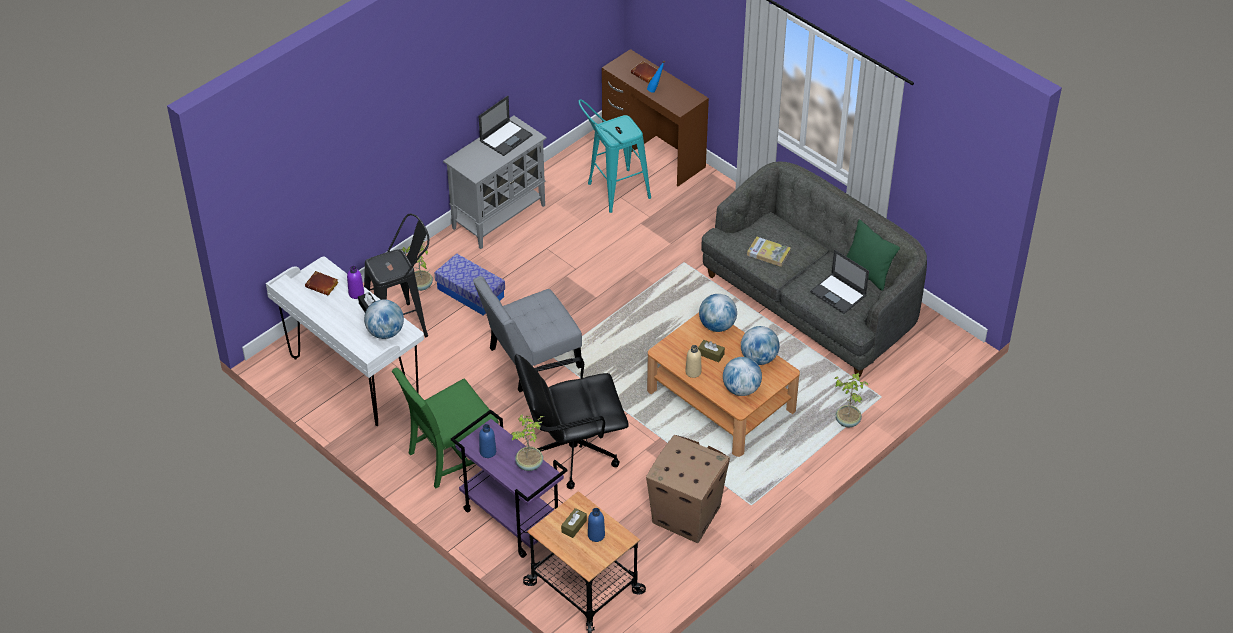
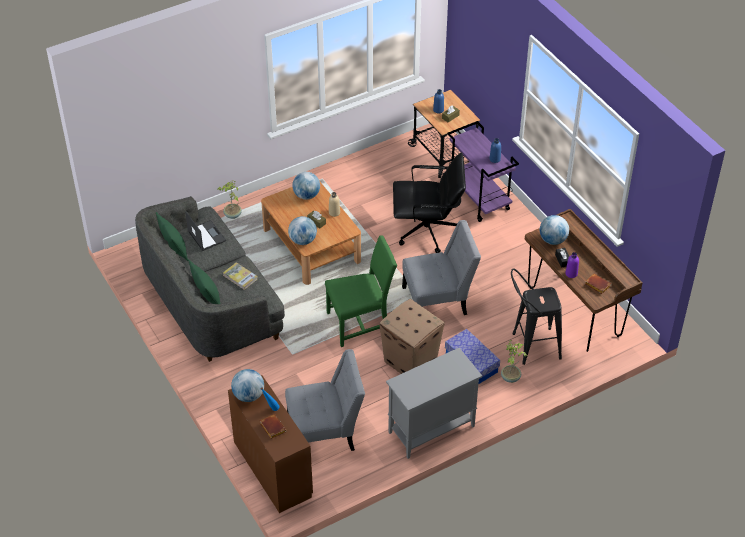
camera: 165 degrees left, 0 degrees up
white desk [266,256,424,426] -> brown desk [525,209,643,352]
green chair [392,368,499,489] -> green chair moved to [325,235,397,347]
laptop [479,96,533,156] -> none
potted plant [511,414,544,471] -> none
turquoise stool [579,99,651,213] -> grey chair [285,349,365,451]
cardboard box [646,435,730,543] -> cardboard box moved to [379,298,445,374]
globe [741,326,779,365] -> globe moved to [231,369,264,402]
none -> green pillow [188,260,220,304]

